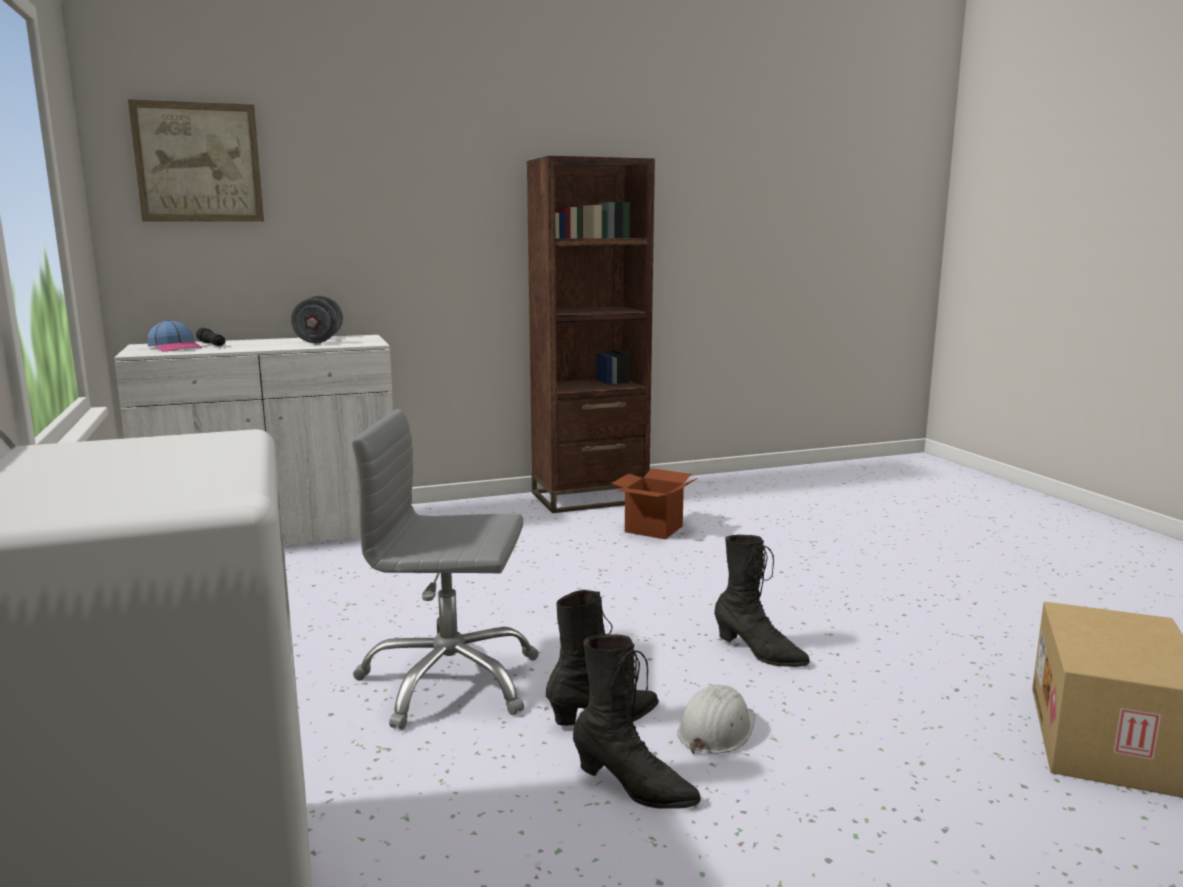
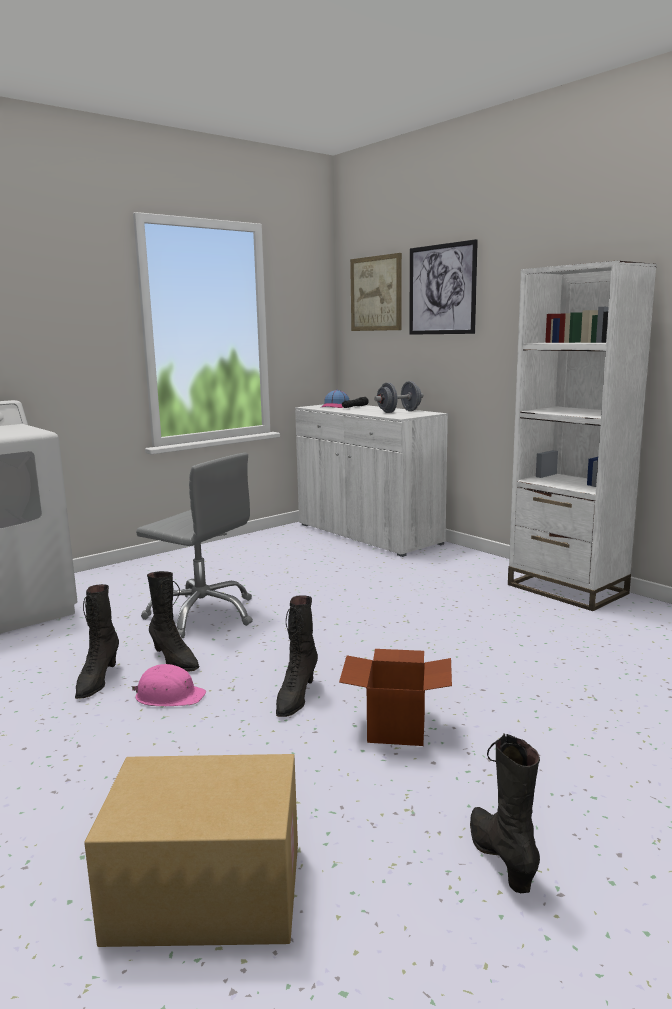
camera: 70 degrees right, 0 degrees up
grey office chair [352,409,539,730] -> grey office chair turned 135 degrees clockwise [136,453,253,638]
brown bookcase [527,156,655,513] -> white bookcase [508,261,657,611]
cardboard box [611,468,697,539] -> cardboard box moved to [339,649,452,746]
white hard hat [677,685,755,754] -> pink hard hat [132,664,206,706]
none -> picture [409,239,478,335]
none -> black boot [470,733,540,893]

